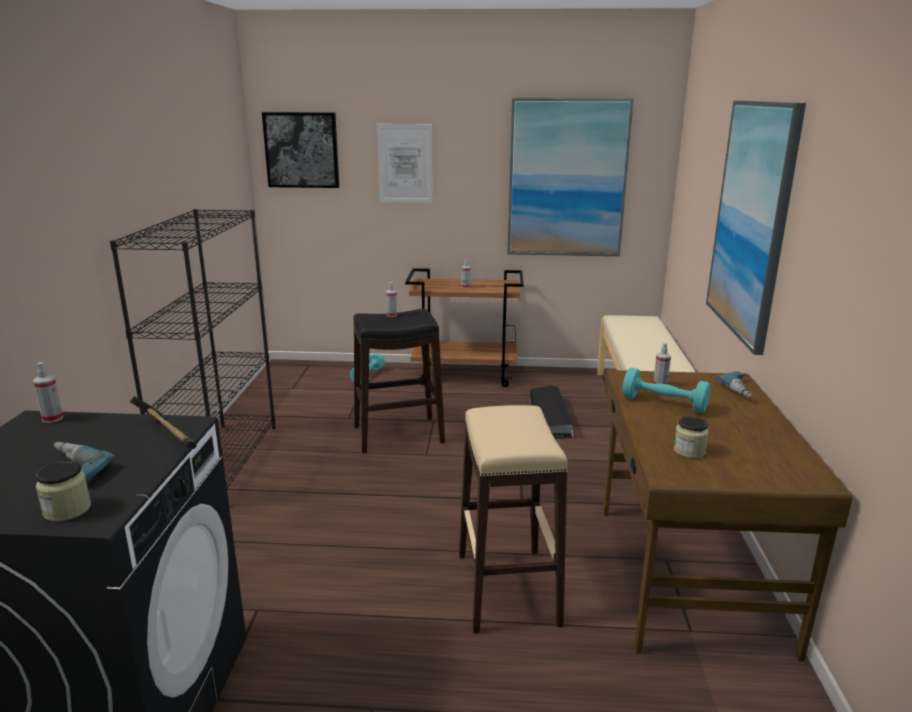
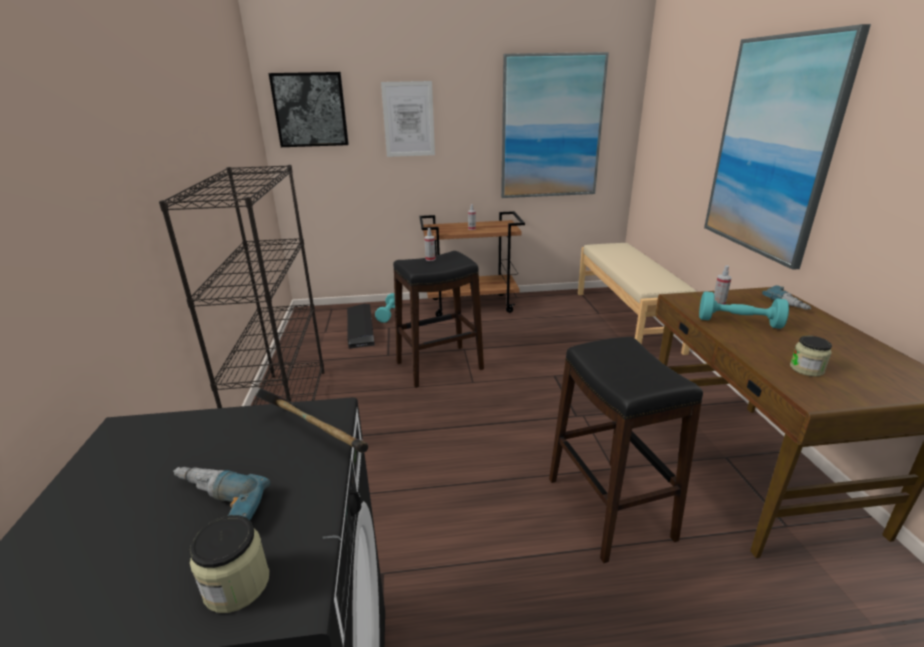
camera: 10 degrees left, 5 degrees up
spray bottle [33,362,63,423] -> none
beige stool [459,405,568,634] -> black stool [549,337,703,563]
black storage box [530,386,574,438] -> black storage box moved to [347,304,375,348]

